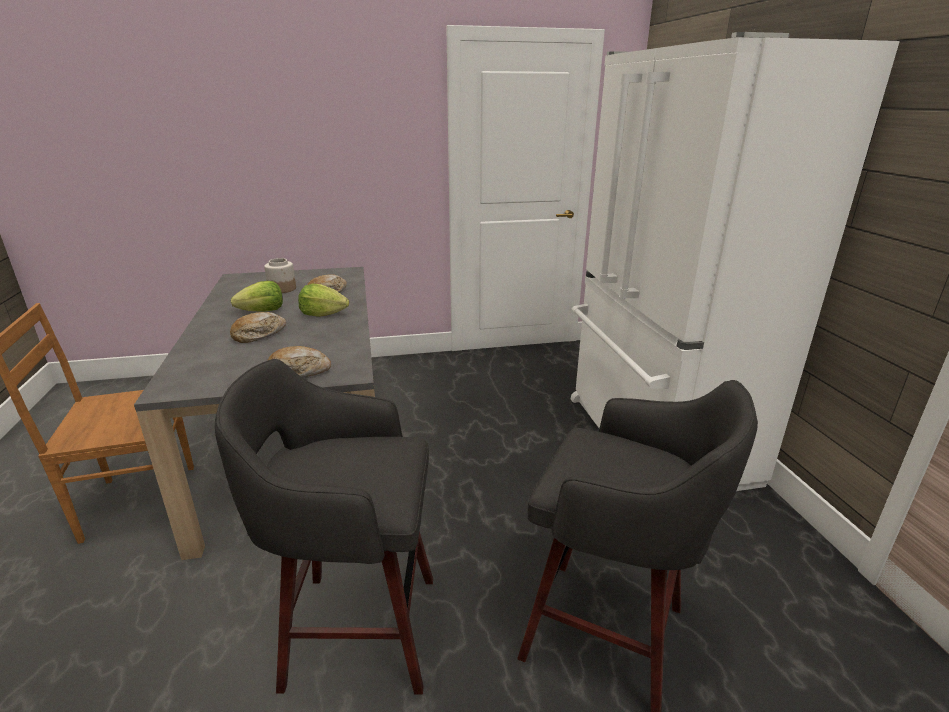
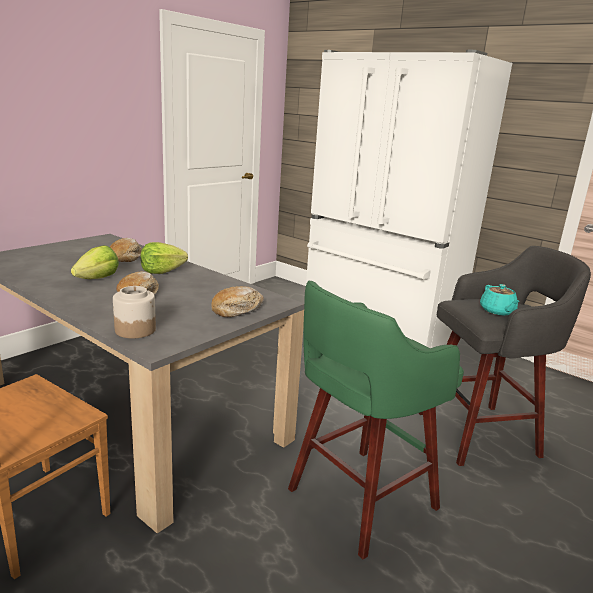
camera: 40 degrees left, 5 degrees down
grey stool [215,359,433,695] -> green stool [288,280,464,559]
jar [264,258,296,293] -> jar moved to [113,286,156,338]
none -> turquoise teapot [480,284,520,315]

